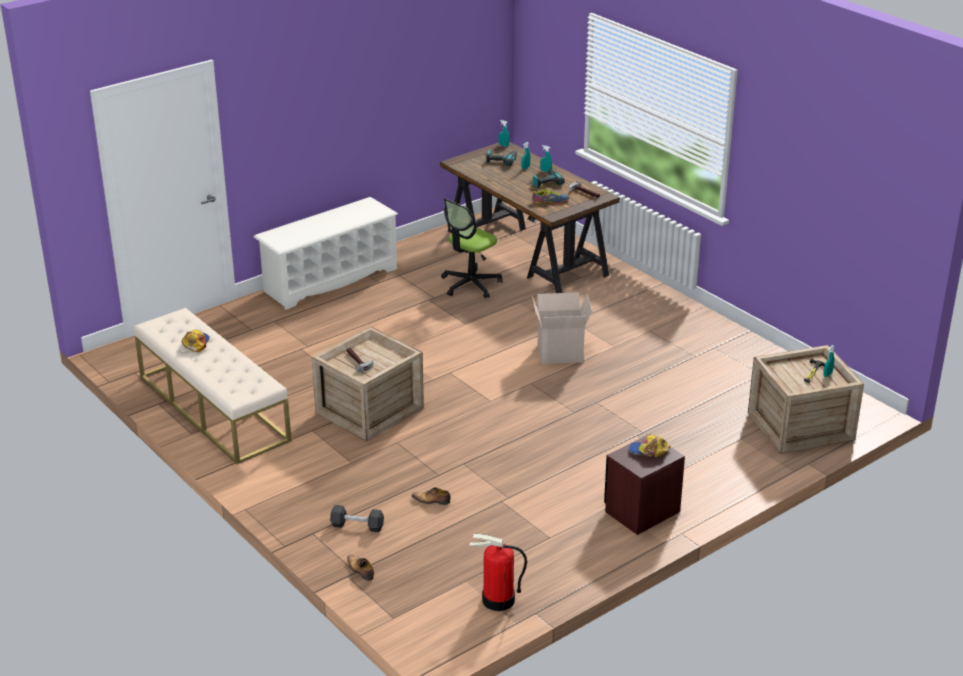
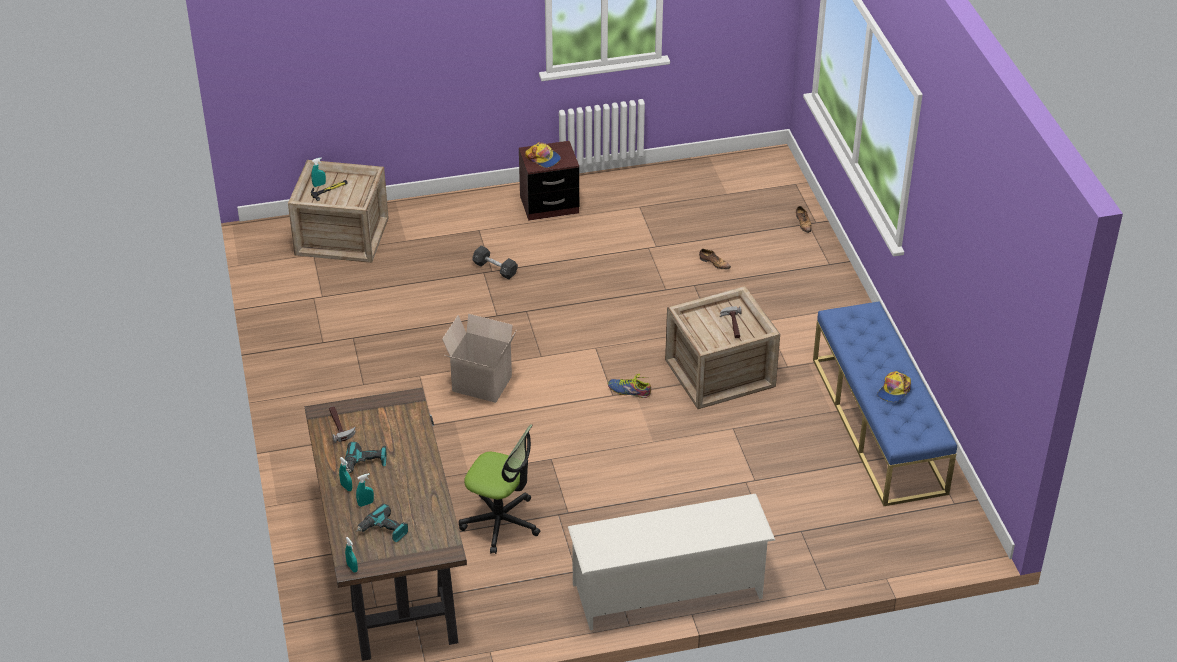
camera: 155 degrees left, 10 degrees up
beige bench [134,308,291,464] -> blue bench [813,301,957,506]
black dumbbell [330,505,384,532] -> black dumbbell moved to [472,246,518,279]
office chair [441,199,503,298] -> office chair turned 45 degrees clockwise [459,424,540,554]
fire extinguisher [469,534,527,611] -> none
shoe [532,187,570,203] -> shoe moved to [608,374,651,398]

